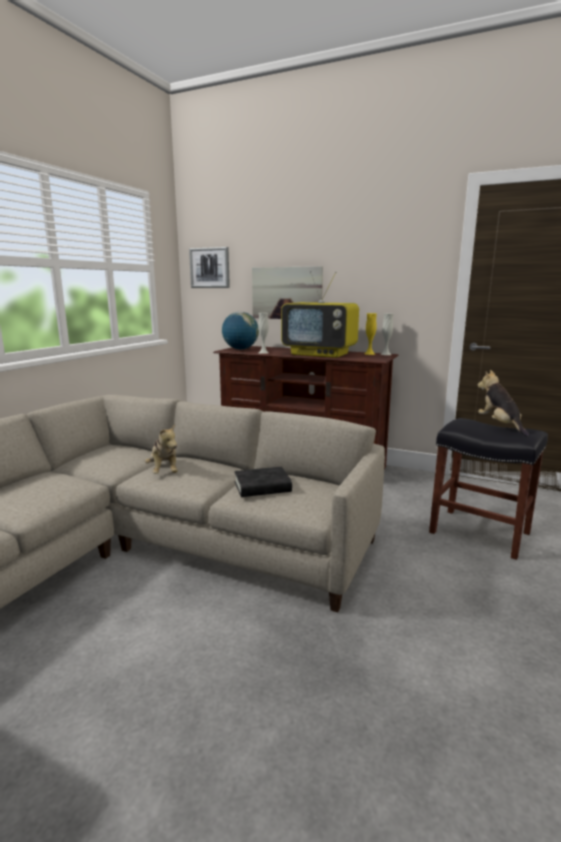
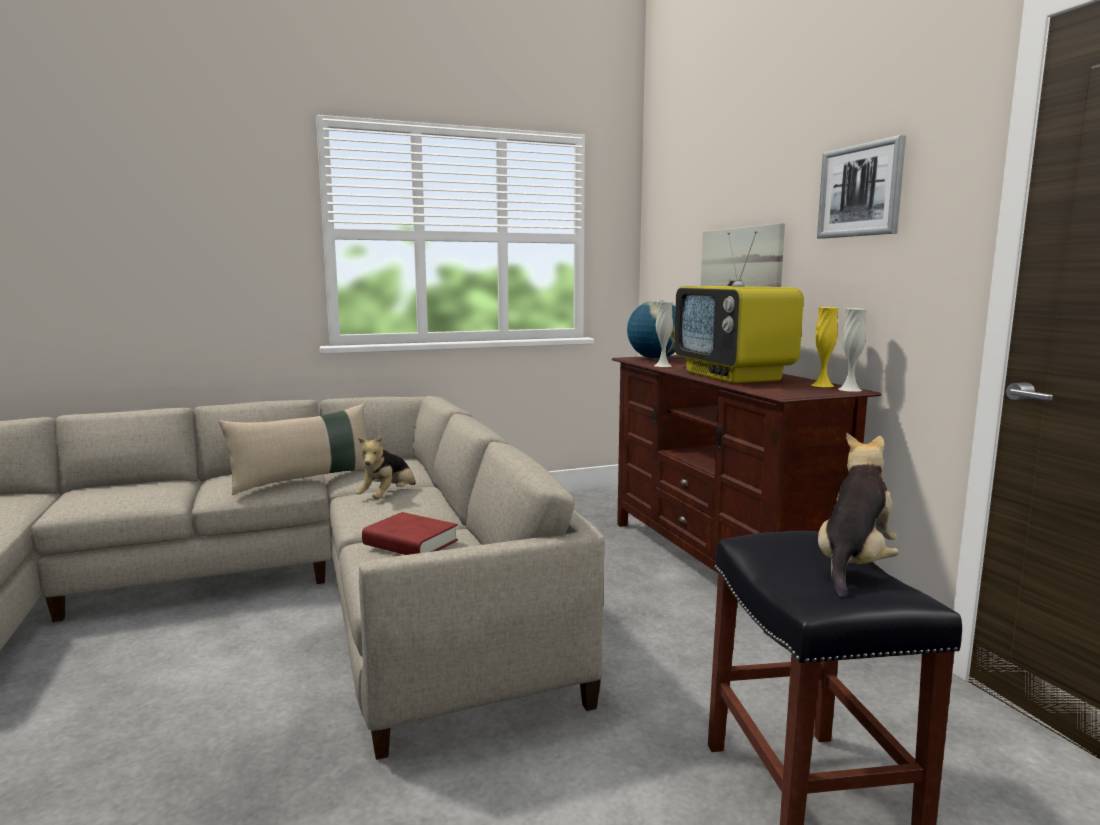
camera: 45 degrees right, 5 degrees down
picture [189,247,230,288] -> picture moved to [817,135,906,239]
black book [234,467,292,497] -> red book [362,512,458,555]
none -> beige pillow [218,404,367,495]

